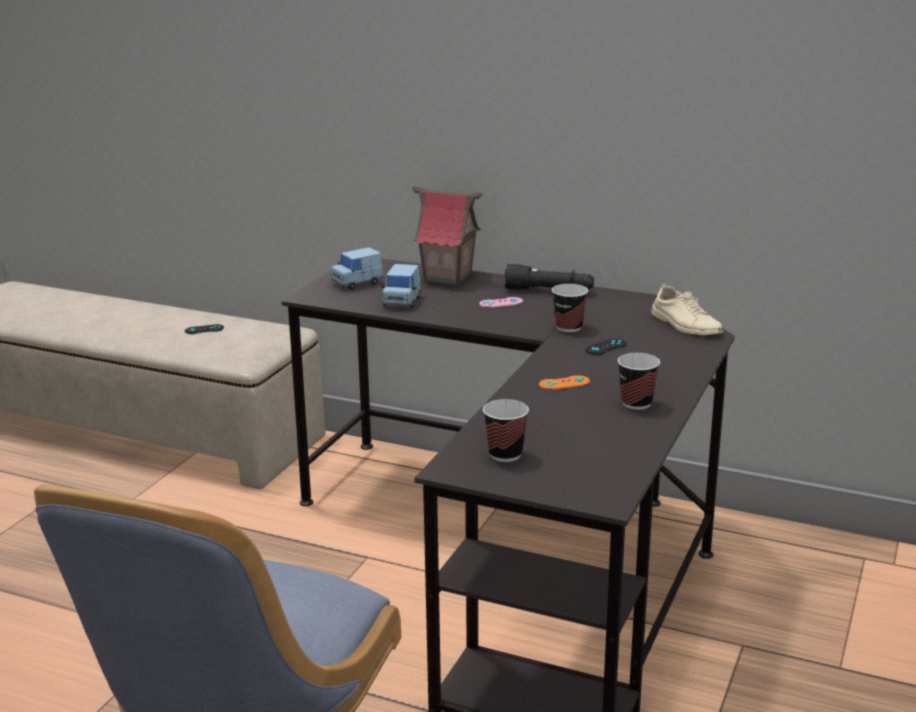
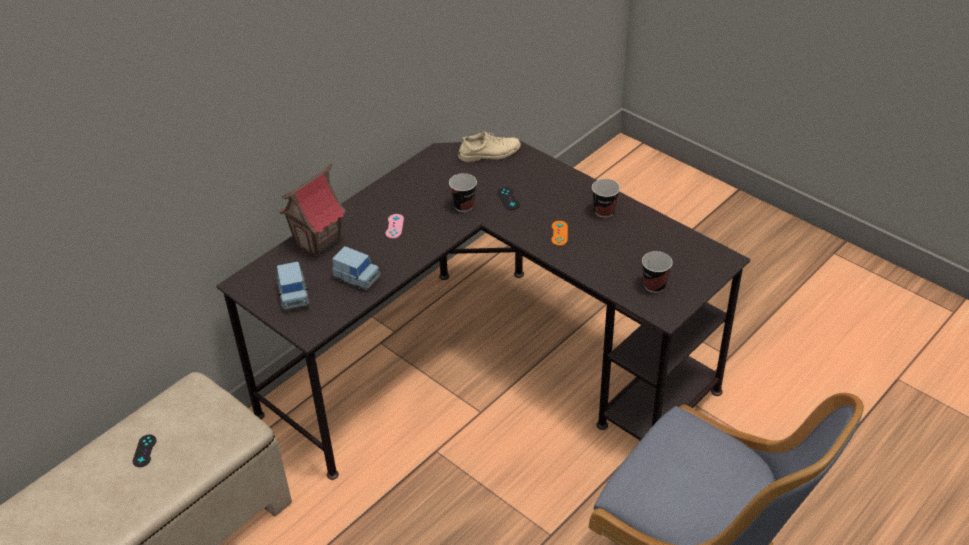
camera: 70 degrees left, 20 degrees up
black flashlight [504,264,594,290] -> none

